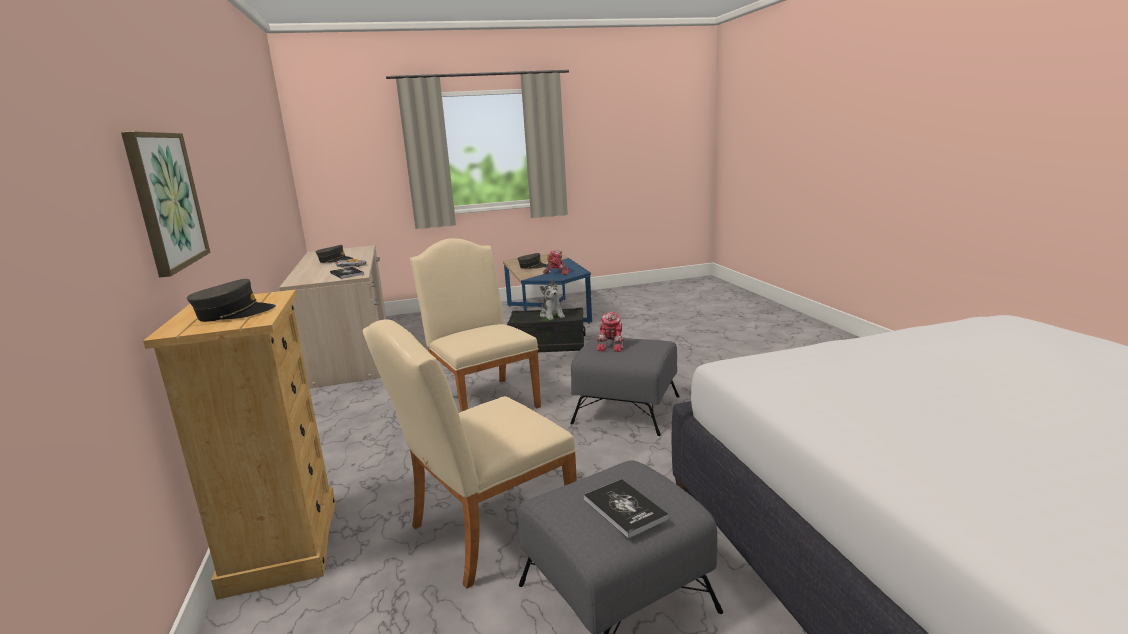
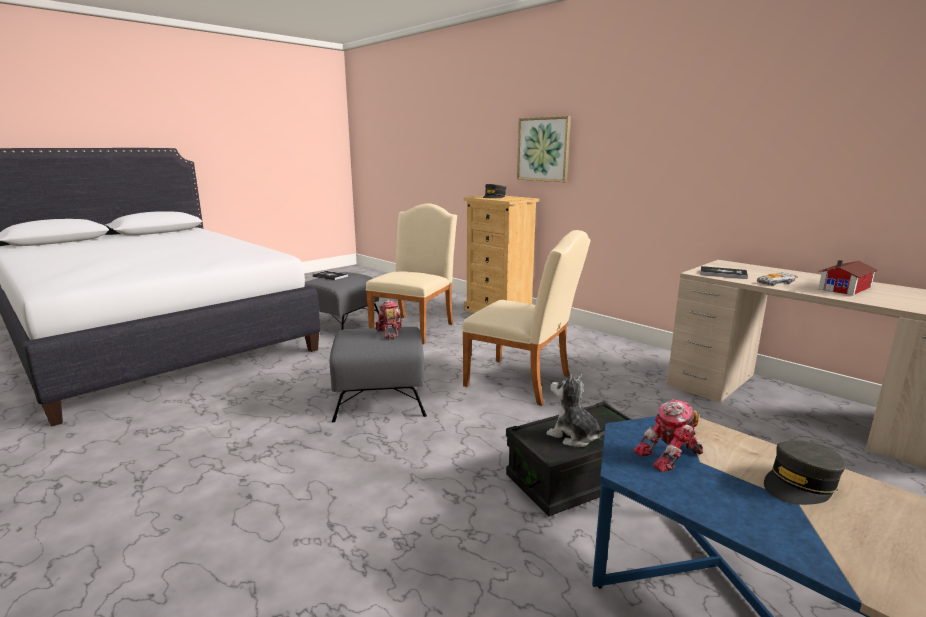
camera: 150 degrees right, 0 degrees up
grey cap [316,245,353,263] -> toy house [818,260,878,295]

